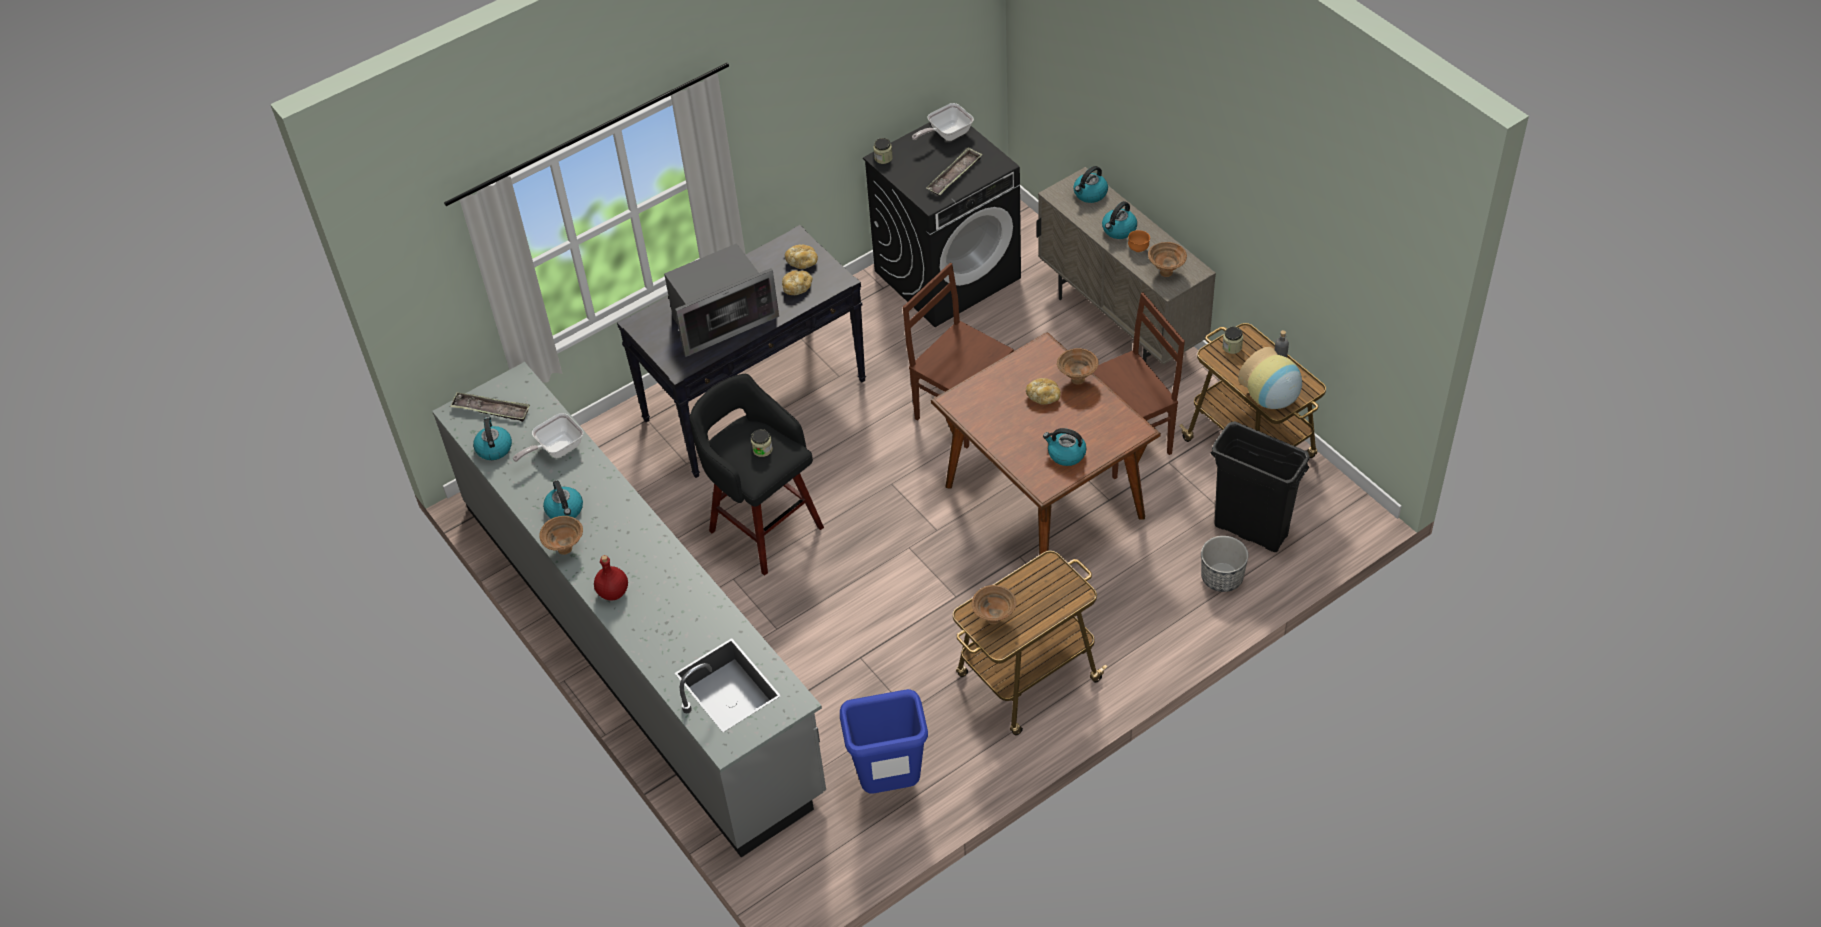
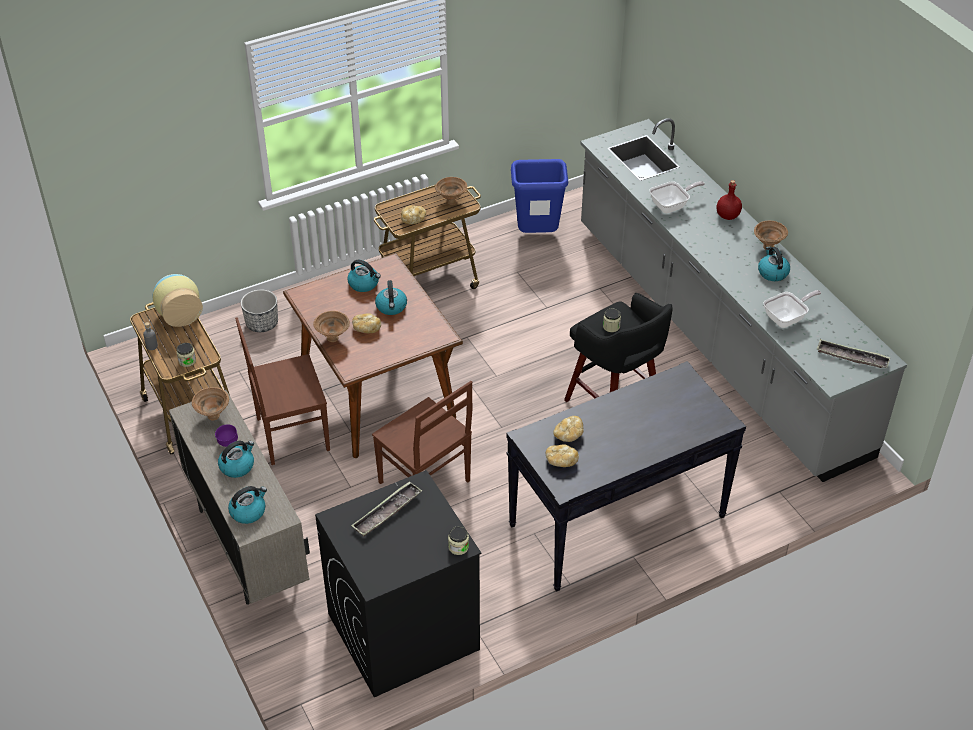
camera: 175 degrees left, 5 degrees down
kettle [473,417,512,460] -> kettle moved to [375,280,407,315]
microwave [664,243,779,357] -> none
frying pan [912,103,974,141] -> frying pan moved to [649,181,705,213]
orange bowl [1128,230,1150,252] -> purple bowl [215,424,238,447]
black trash can [1211,421,1310,552] -> none
none -> bread [401,205,426,224]

